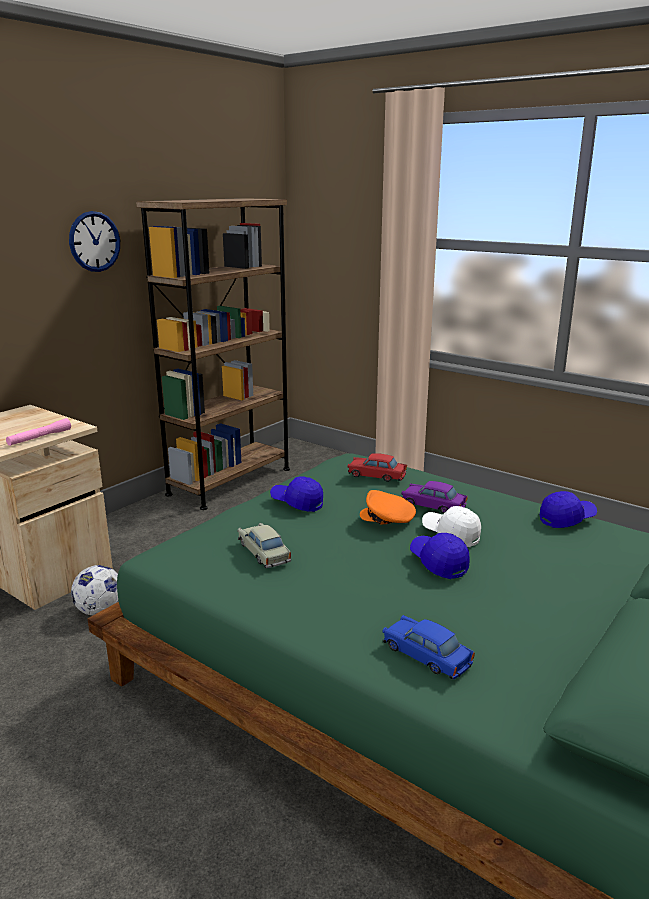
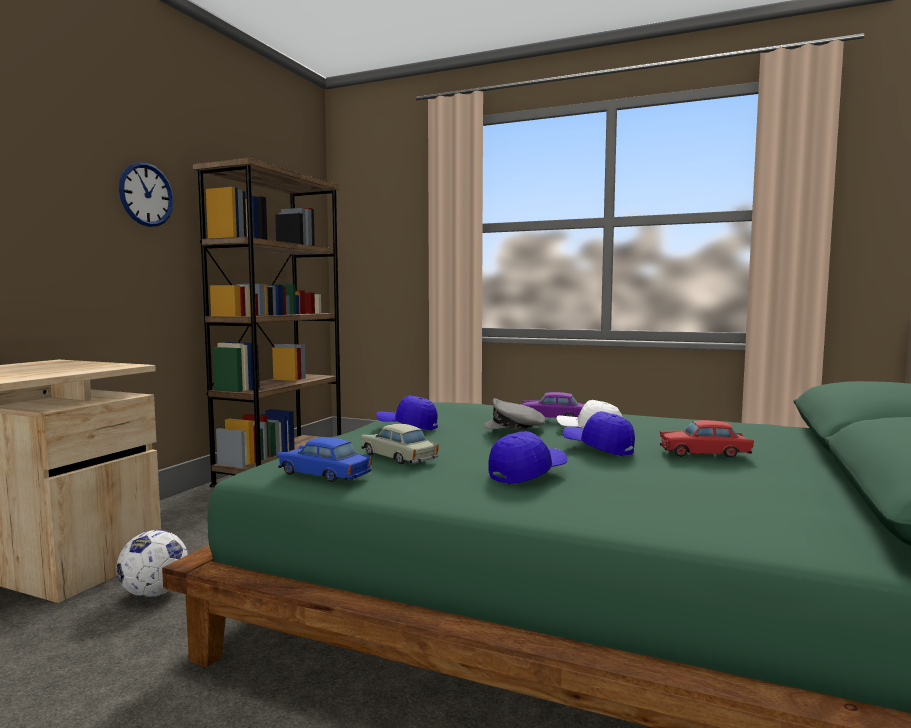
camera: 15 degrees left, 15 degrees down
pink flashlight [6,418,71,446] -> none
red toy car [348,453,407,482] -> red toy car moved to [660,420,754,458]
orange cap [360,490,416,524] -> grey cap [484,398,545,429]
blue toy car [382,615,475,679] -> blue toy car moved to [277,437,372,482]
blue cap [540,491,597,528] -> blue cap moved to [489,431,567,484]

